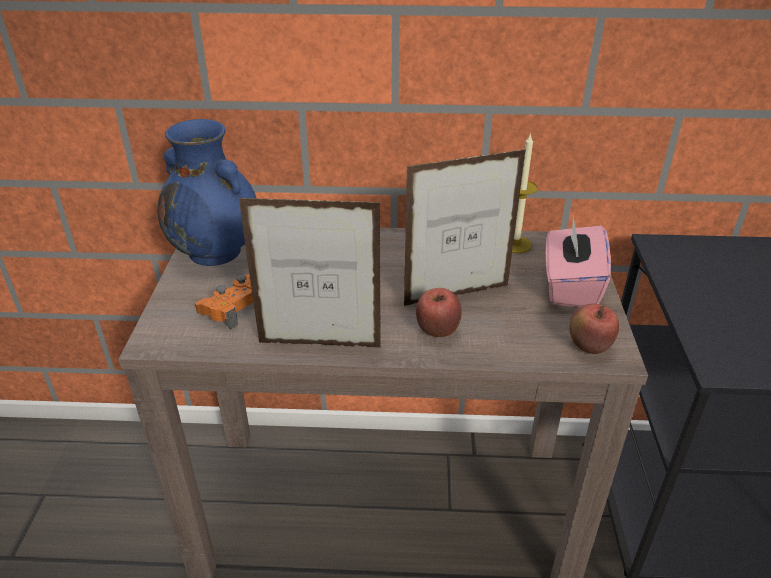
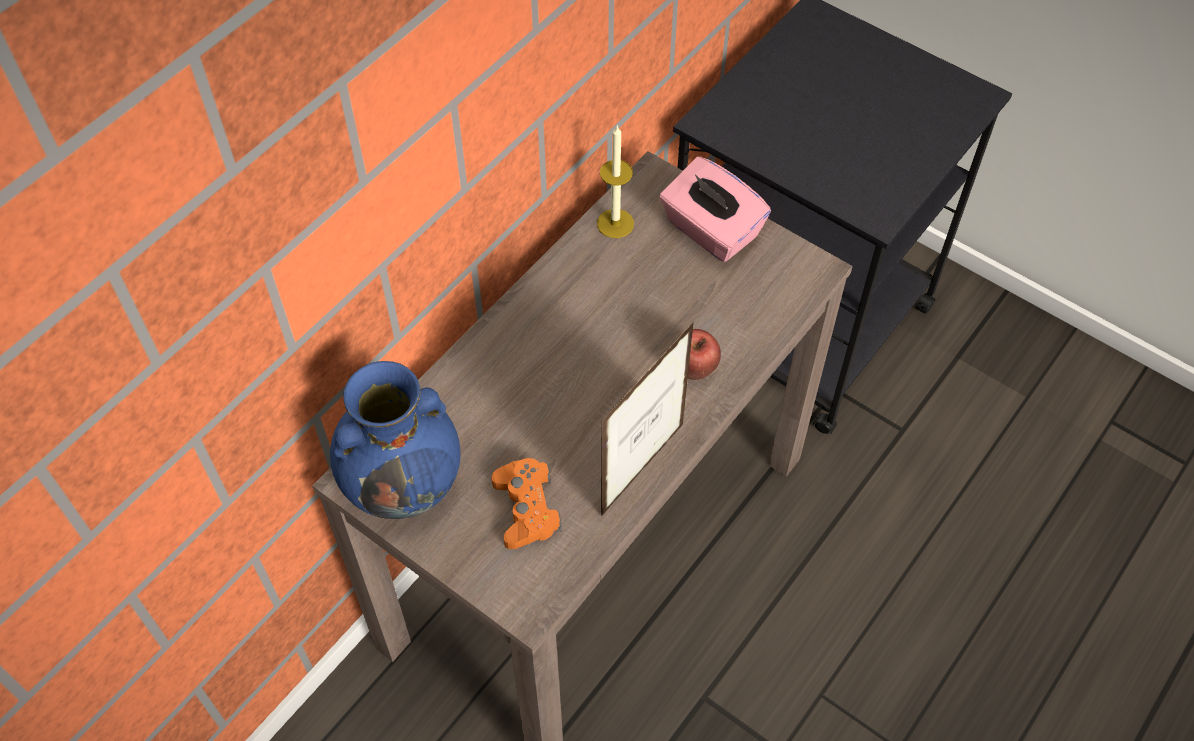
camera: 55 degrees left, 20 degrees up
picture frame [404,149,526,306] -> none
apple [570,304,619,354] -> none

